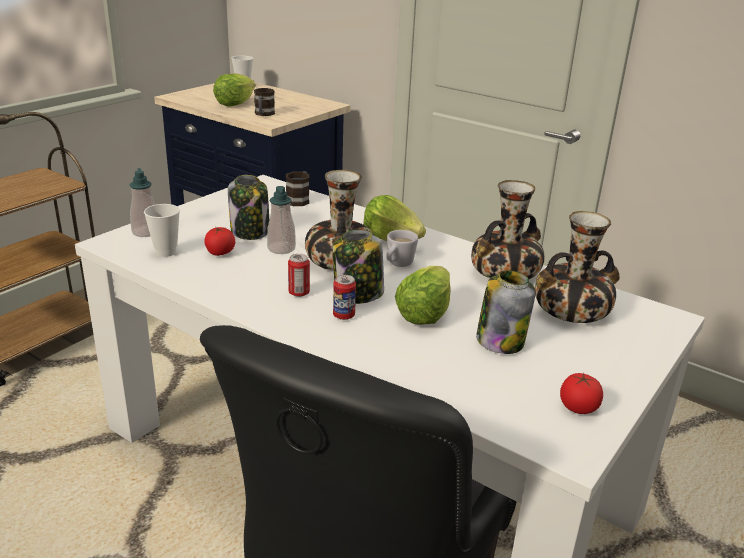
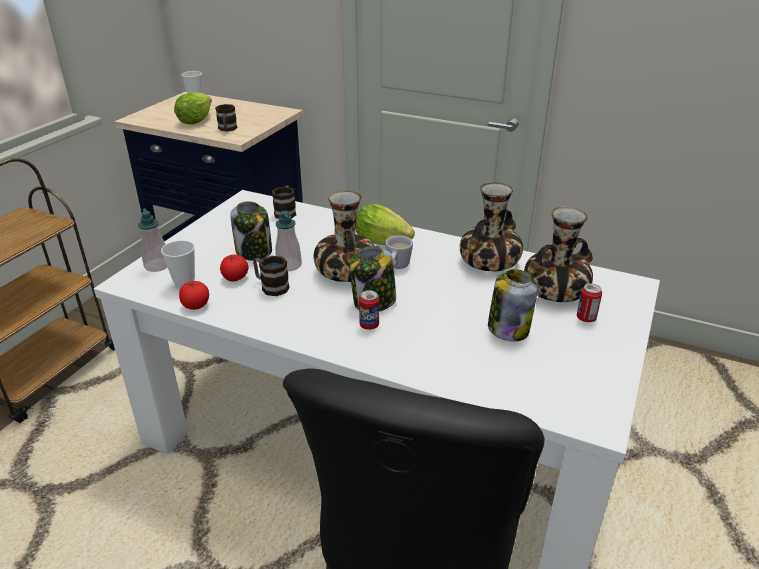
camera: 10 degrees left, 5 degrees up
can [288,254,310,297] -> can moved to [577,283,602,322]
lettuce [395,266,451,325] -> none
tomato [560,373,603,414] -> tomato moved to [179,281,209,310]
none -> mug [253,256,290,296]

